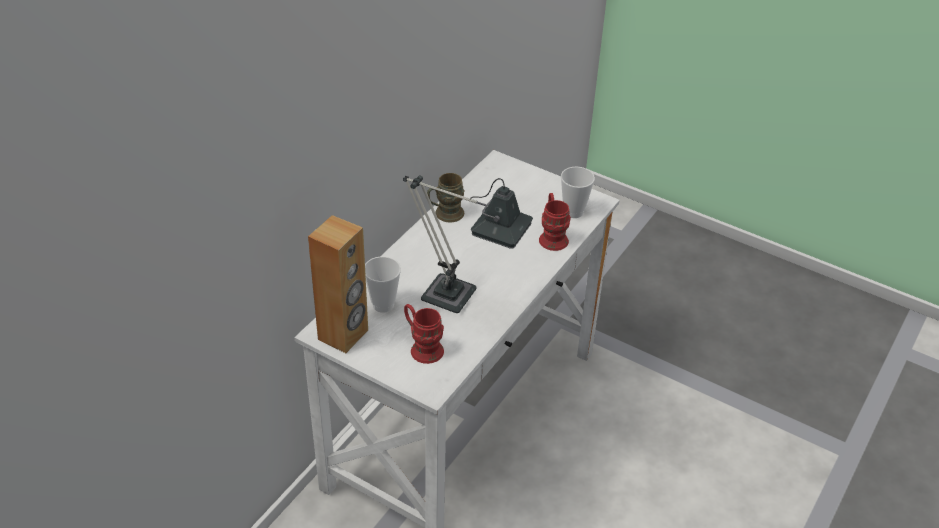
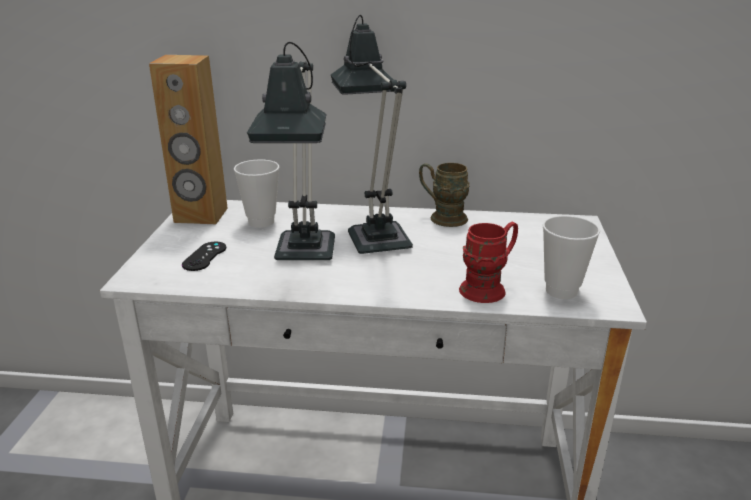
camera: 65 degrees right, 15 degrees down
red mug [404,304,444,364] -> black game controller [182,242,226,271]
none -> table lamp [331,15,413,254]

